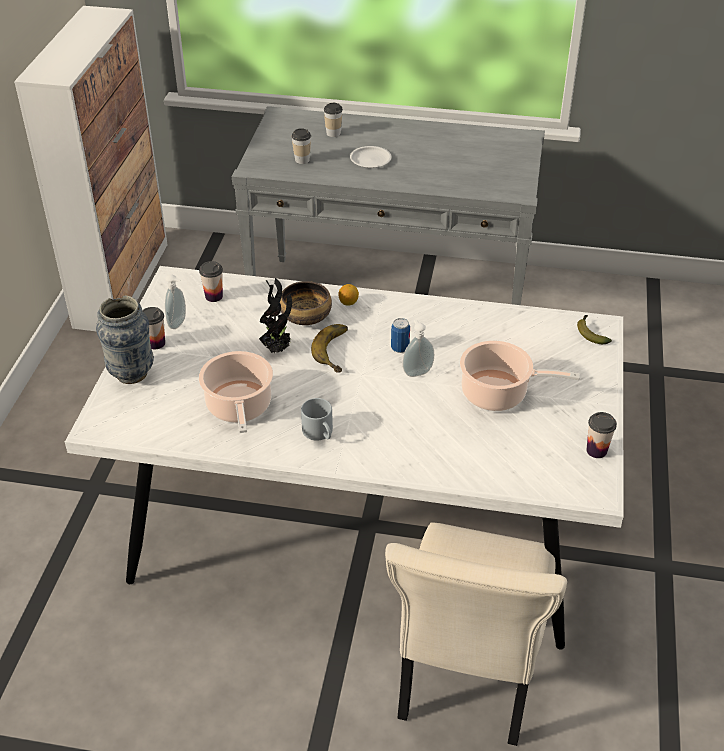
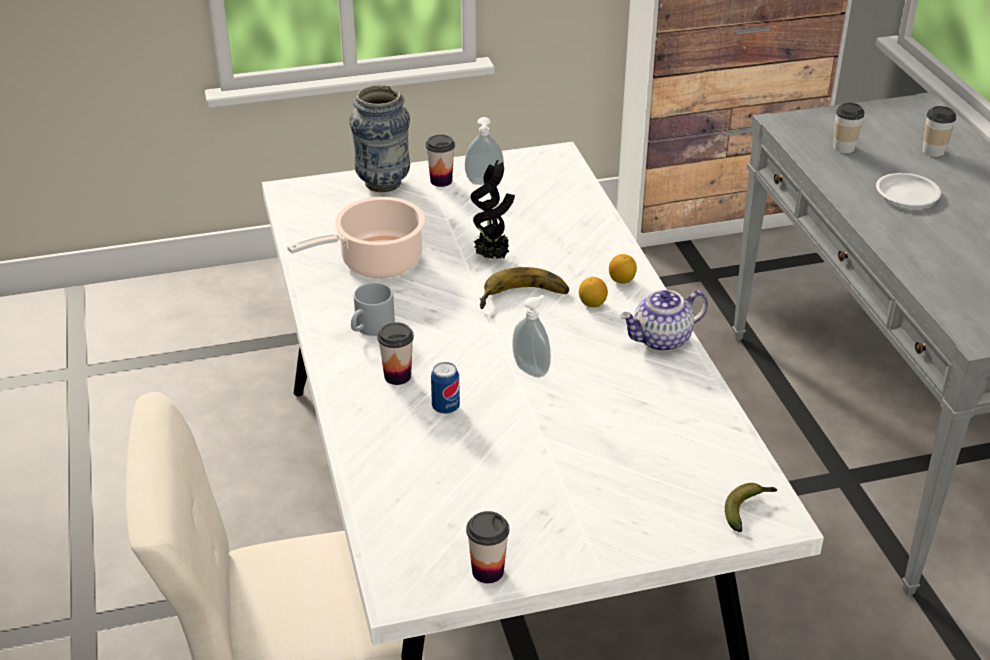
camera: 65 degrees right, 5 degrees down
cup [199,261,223,302] -> cup moved to [377,322,414,385]
bowl [280,281,332,325] -> none
can [391,318,410,353] -> can moved to [431,362,460,414]
cooking pot [460,341,580,411] -> none
none -> lemon [579,277,608,307]
none -> teapot [620,290,708,352]

